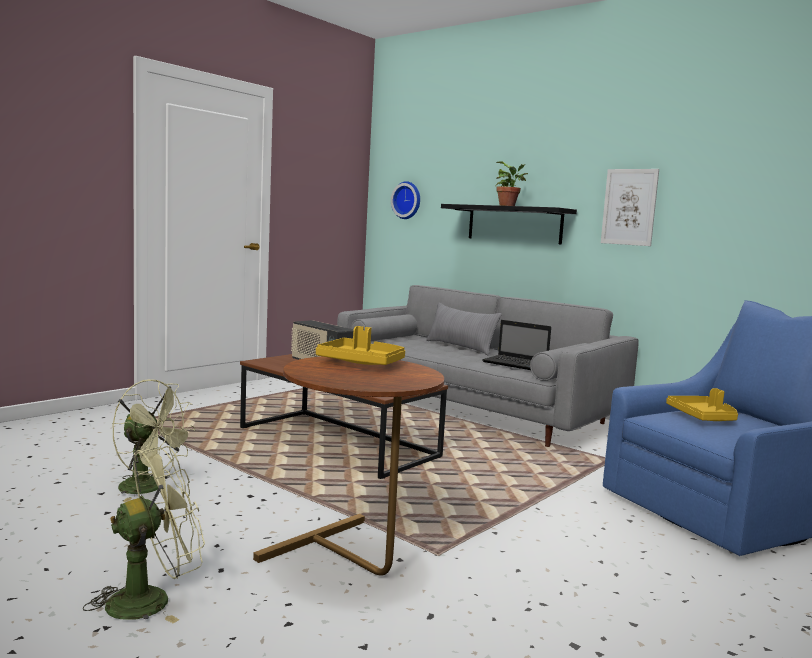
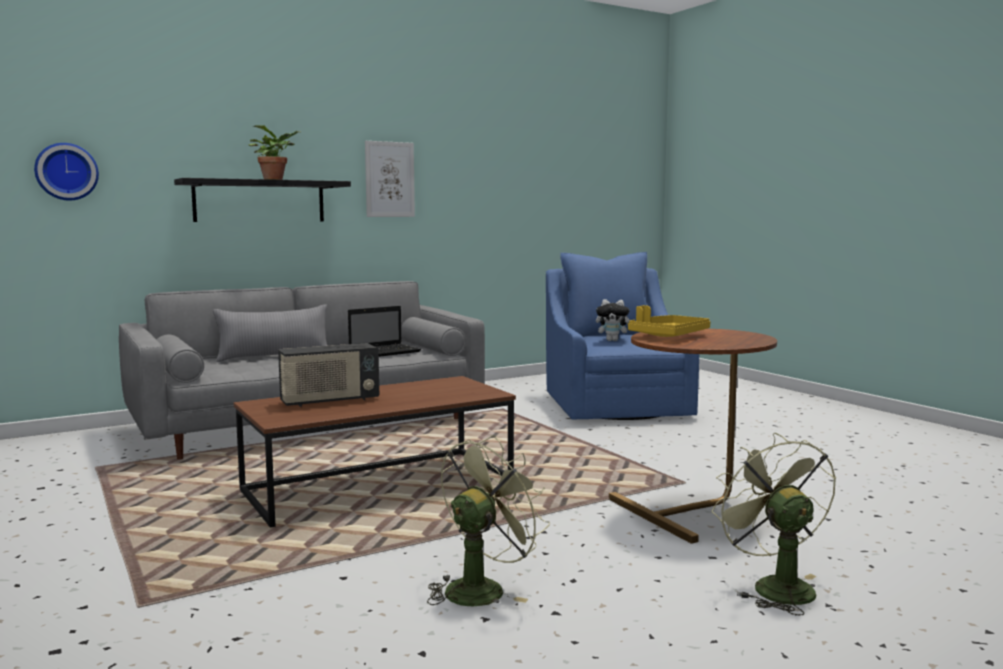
camera: 70 degrees left, 0 degrees up
yellow tray [666,388,738,421] -> plush toy [596,299,630,341]

